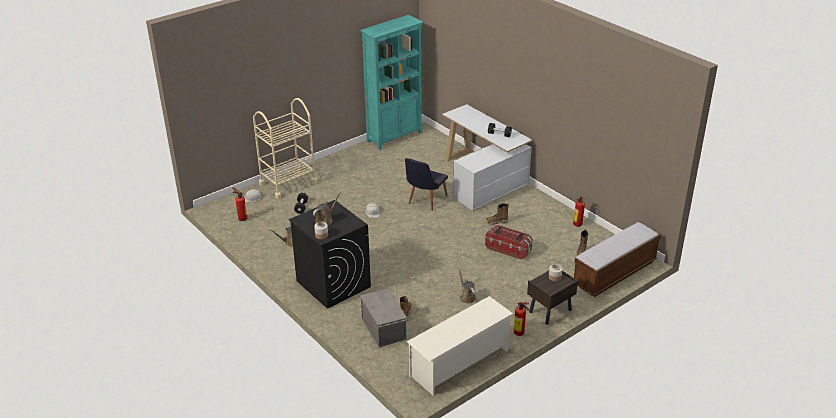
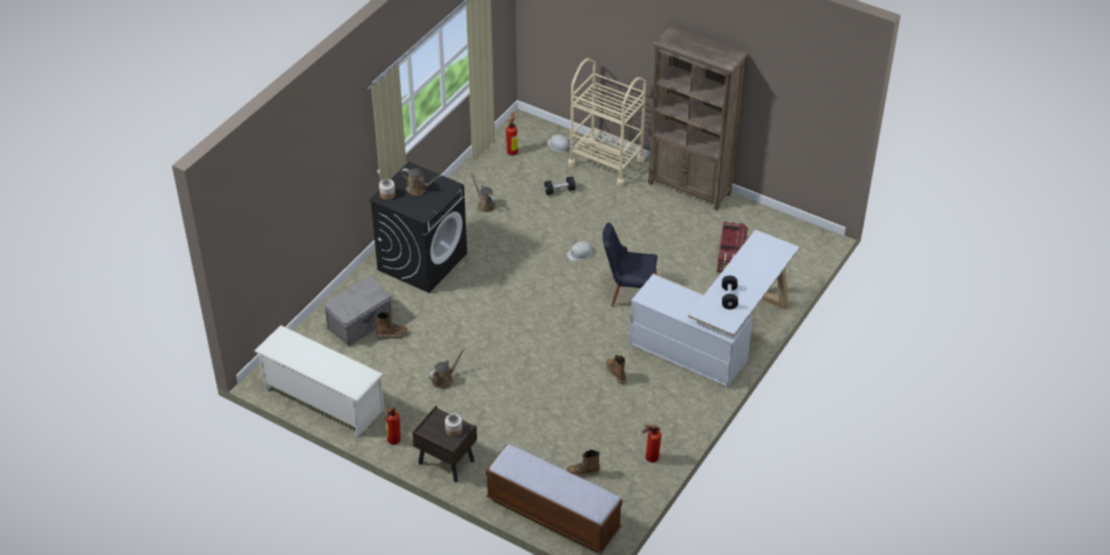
camera: 70 degrees right, 10 degrees up
turquoise bookcase [360,15,423,150] -> none
storage box [485,225,533,260] -> storage box moved to [717,221,748,272]
none -> brown bookcase [648,26,748,211]

